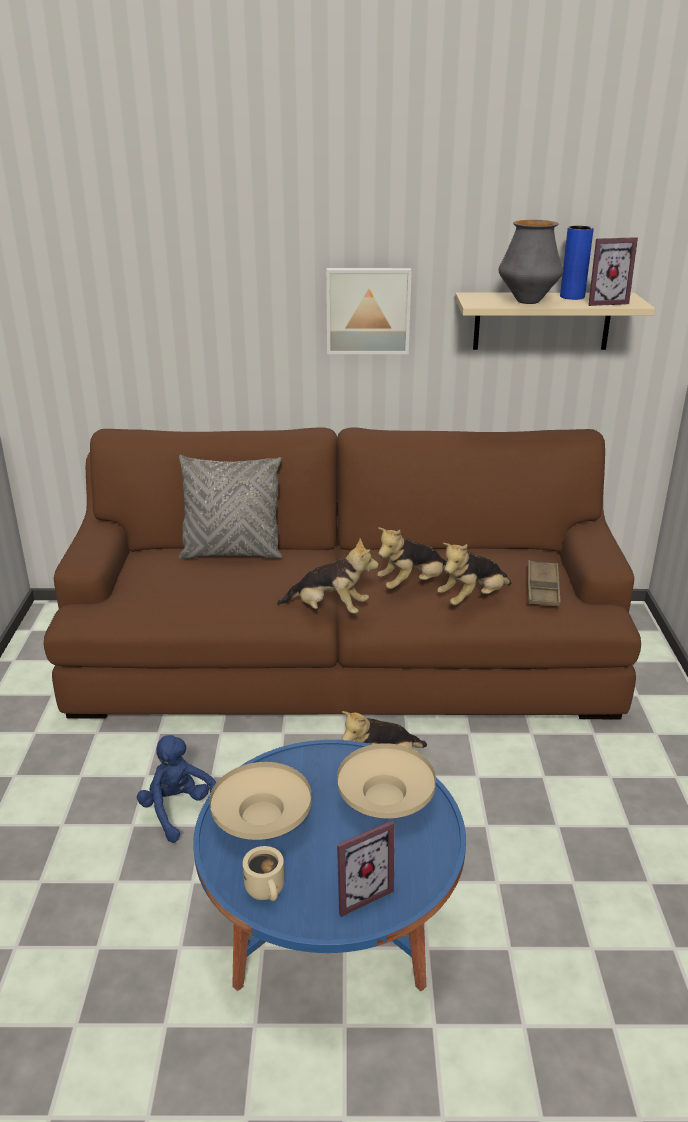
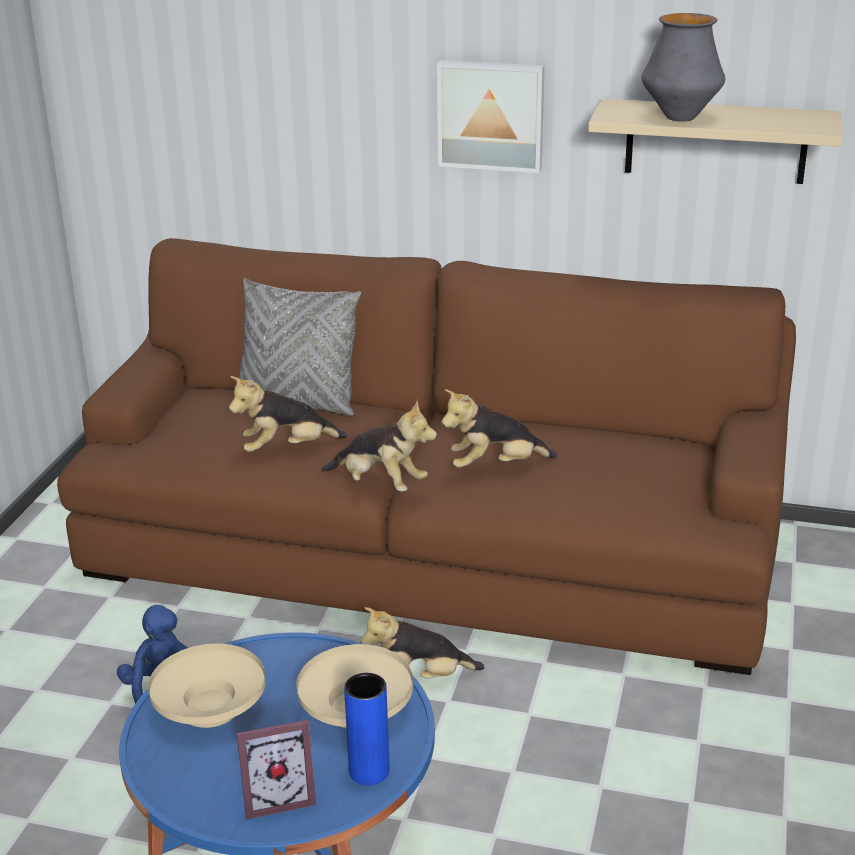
camera: 15 degrees right, 0 degrees up
beige mug [243,846,284,901] -> none
plush toy [437,543,511,605] -> plush toy moved to [229,376,347,452]
brown tray [528,560,561,607] -> none
blue vase [560,226,594,300] -> blue vase moved to [344,673,390,785]
picture frame [588,237,638,306] -> none

